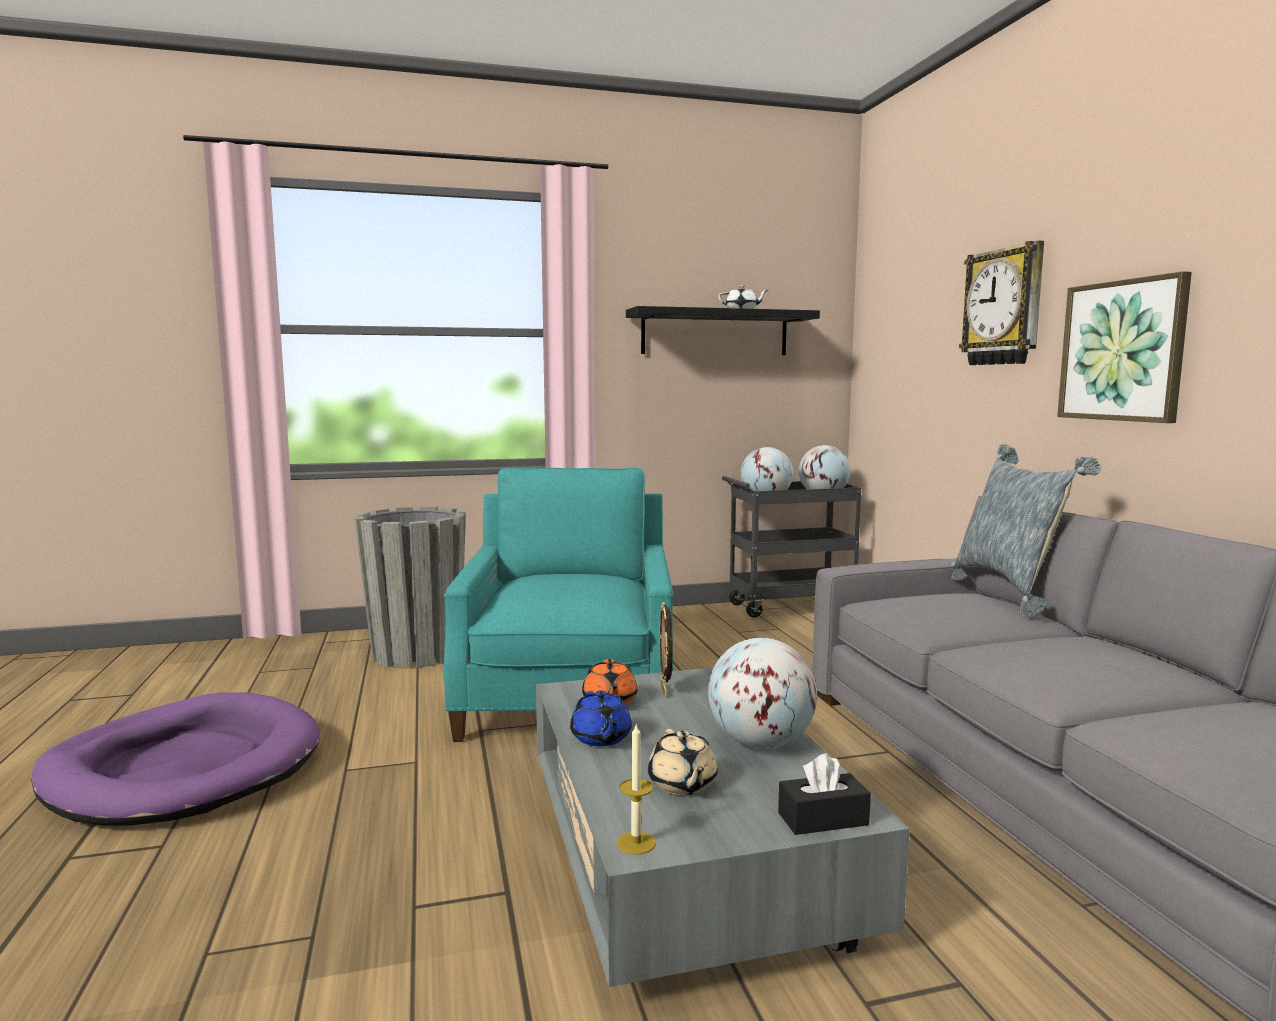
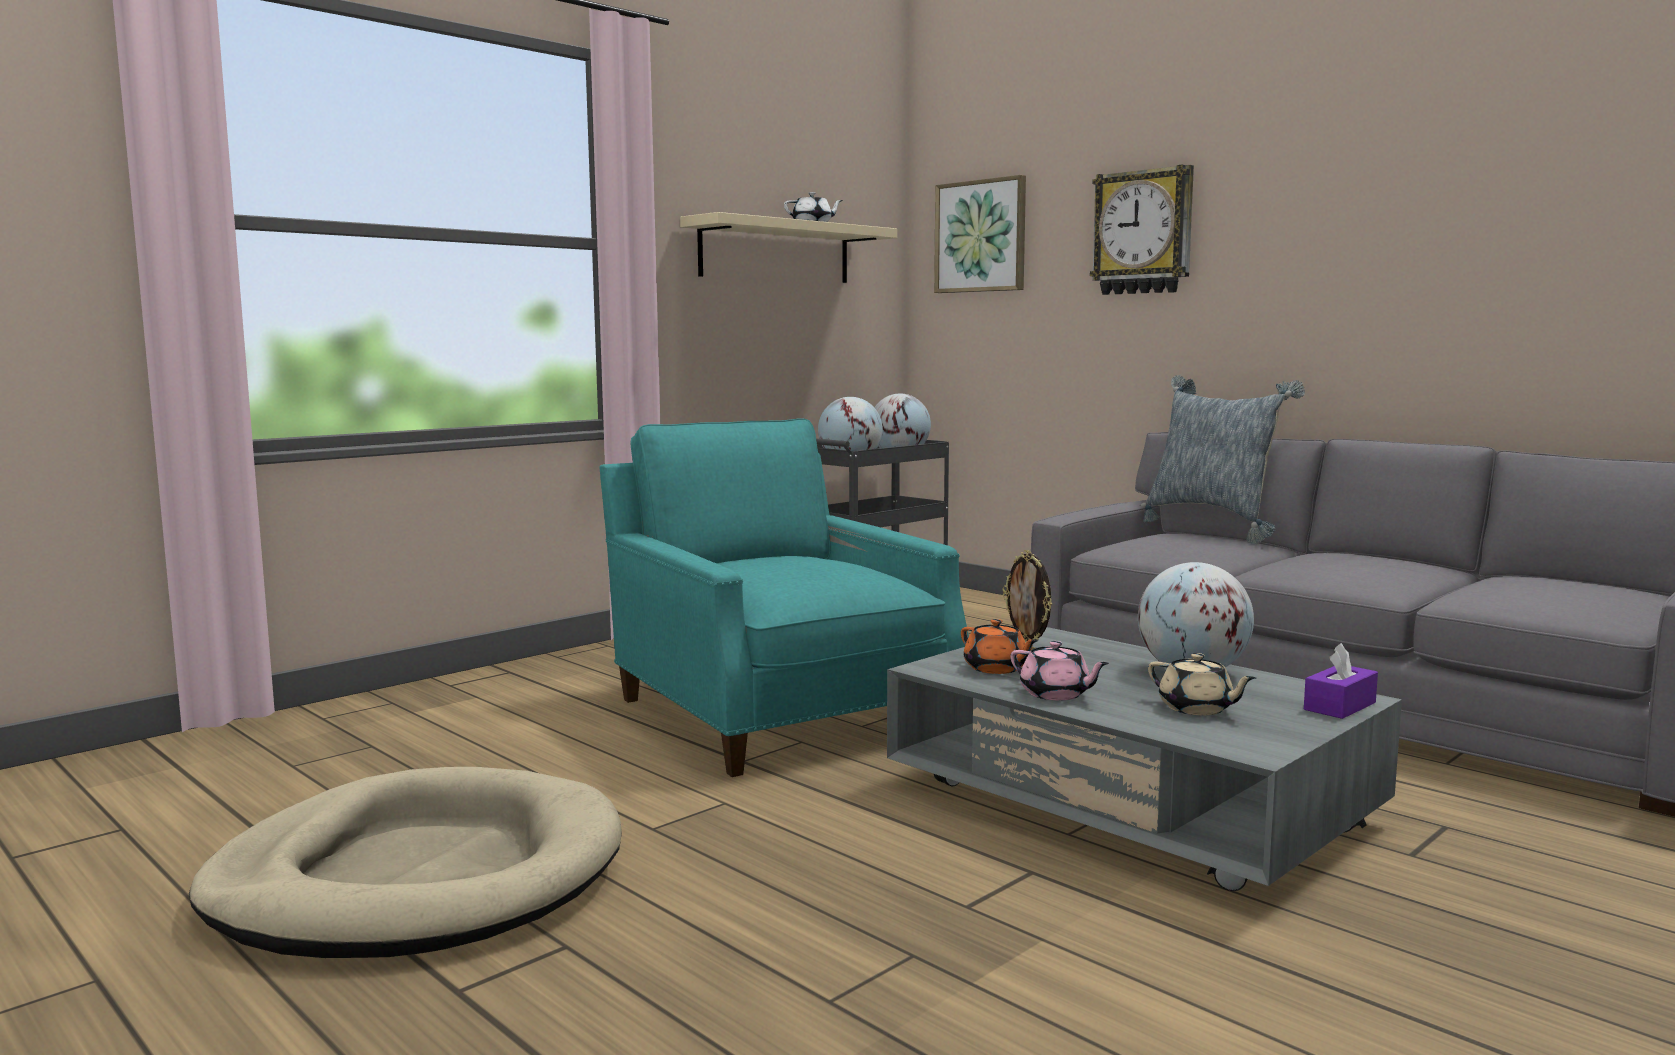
camera: 30 degrees left, 0 degrees up
purple dog bed [31,692,320,825] -> beige dog bed [189,767,622,958]
grey planter [354,506,466,668] -> none
blue teapot [570,690,632,746] -> pink teapot [1011,641,1109,700]
candle [617,722,656,855] -> none
black shelf [626,306,820,355] -> beige shelf [680,212,897,283]
black tissue box [778,753,871,835] -> purple tissue box [1304,643,1378,719]
picture [1057,271,1192,423] -> picture moved to [934,175,1026,293]

